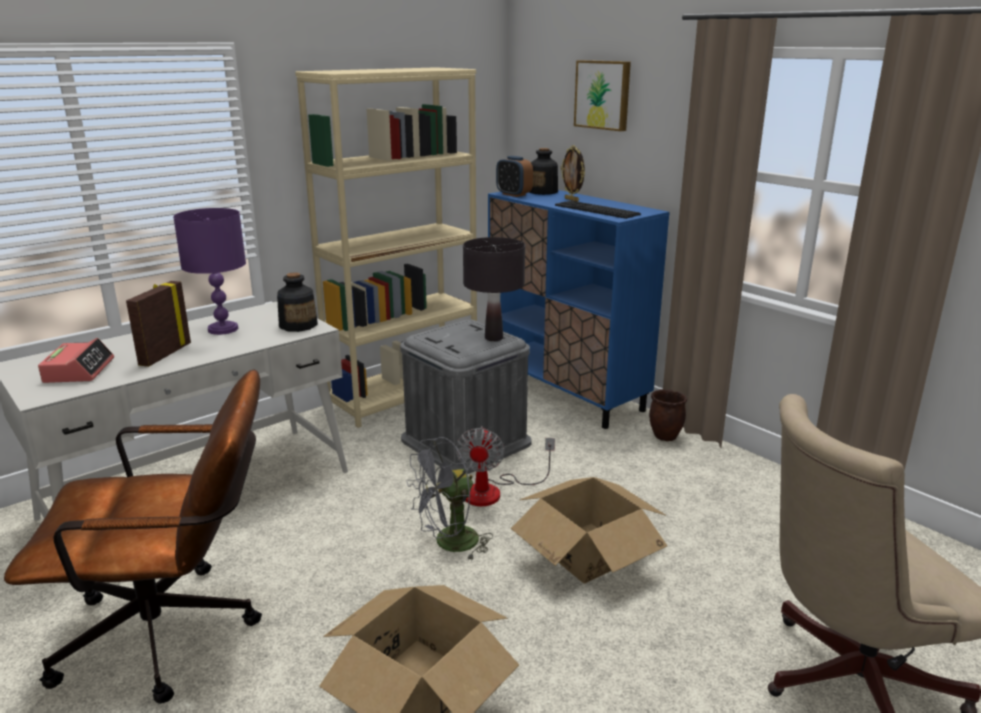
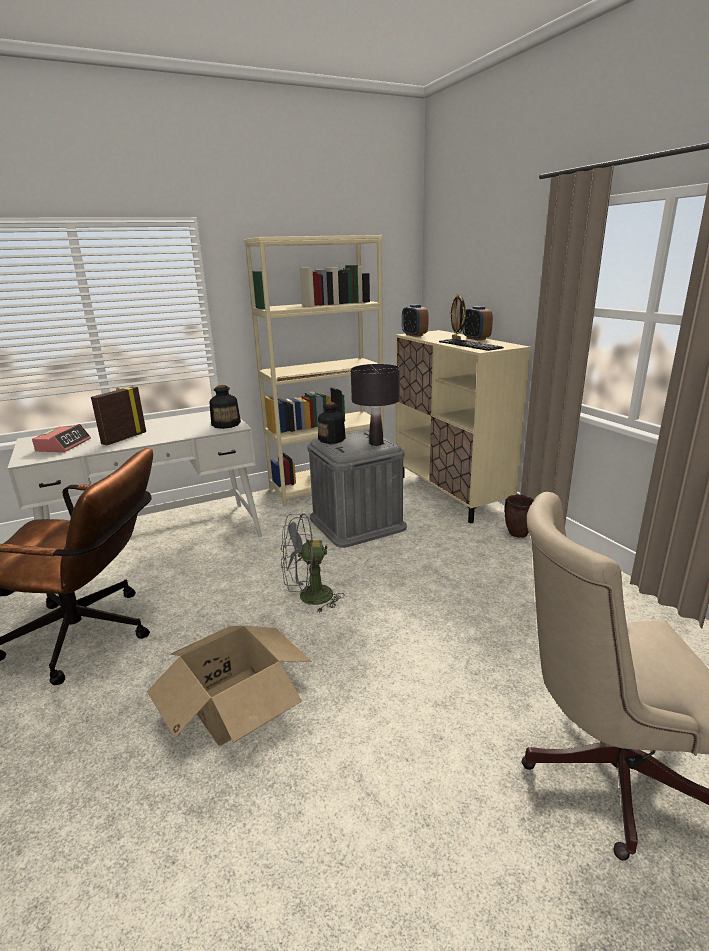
camera: 15 degrees right, 0 degrees up
purple table lamp [173,208,246,335] -> none
fan [455,426,555,506] -> none
blue cabinet [488,190,670,429] -> beige cabinet [396,330,531,523]
cardboard box [511,477,667,583] -> none
bottle [529,148,558,195] -> bottle moved to [318,402,346,444]
picture [574,60,631,131] -> none
none -> alarm clock [463,306,493,340]

